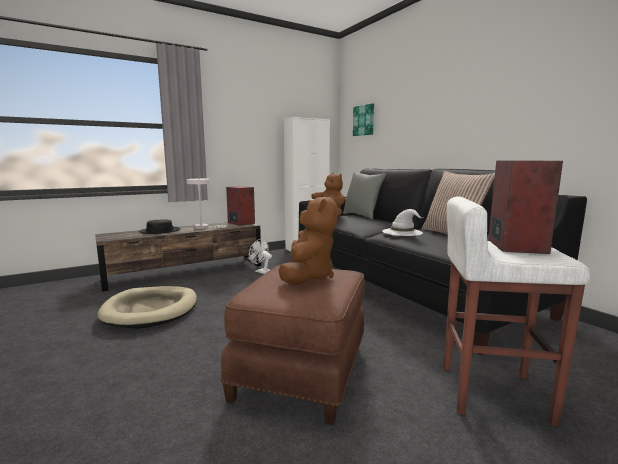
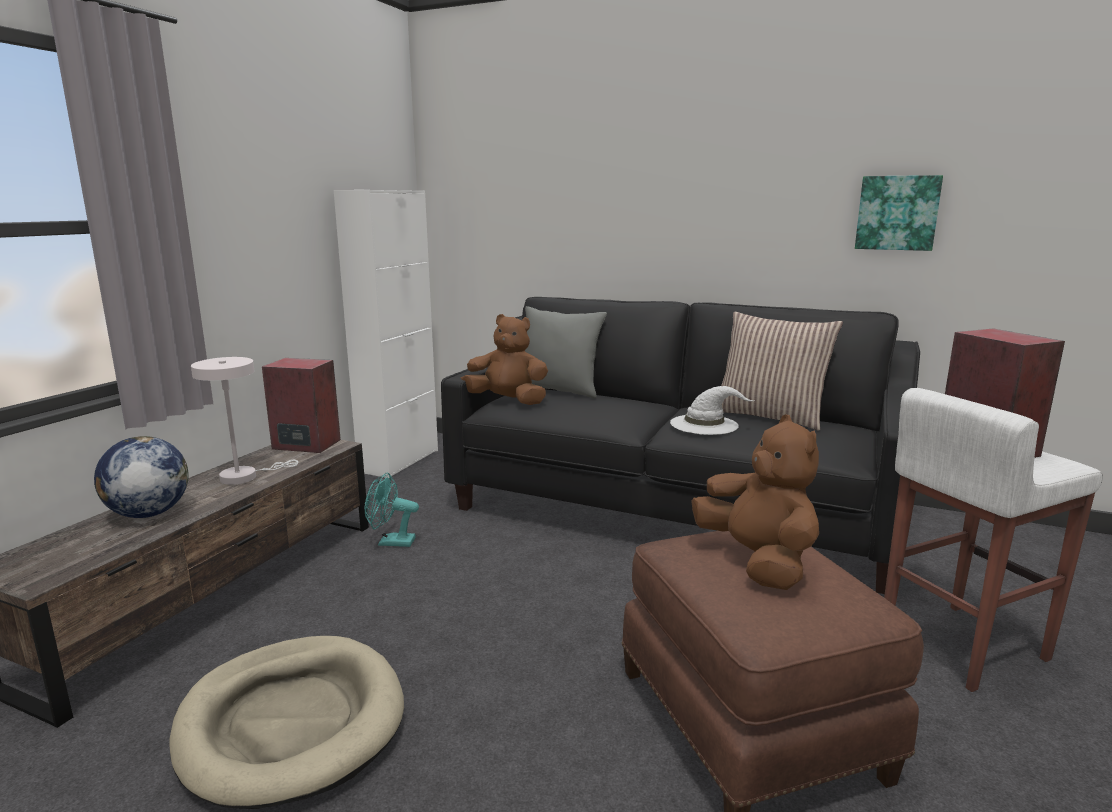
camera: 35 degrees left, 5 degrees up
black hat [139,220,181,234] -> globe [94,436,189,518]
white fan [249,239,272,274] -> turquoise fan [365,472,419,547]
picture [353,103,374,136] -> picture moved to [855,175,943,251]

